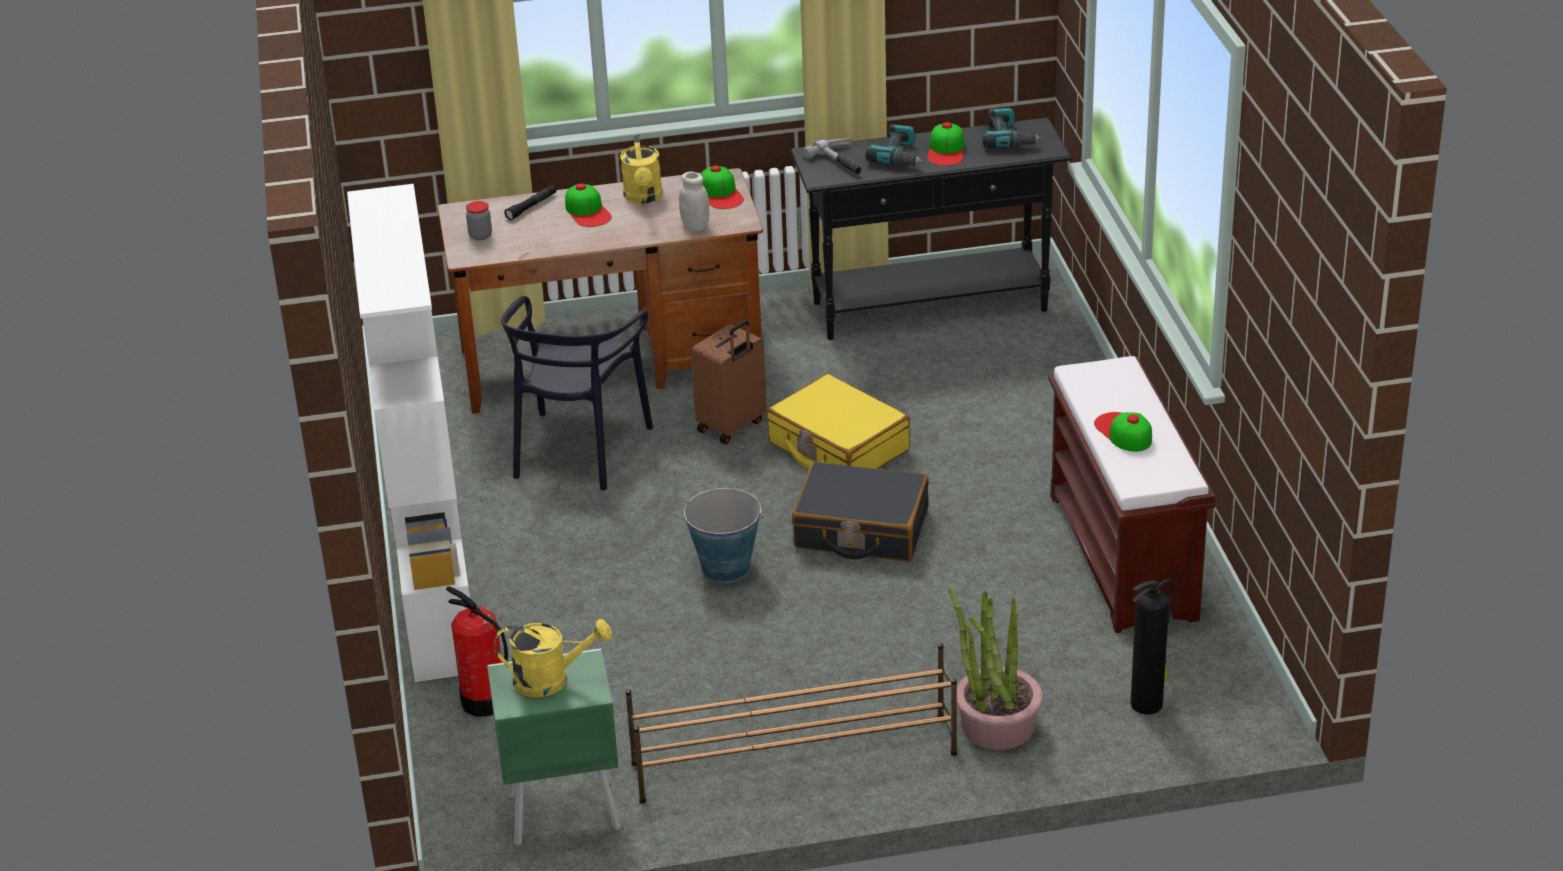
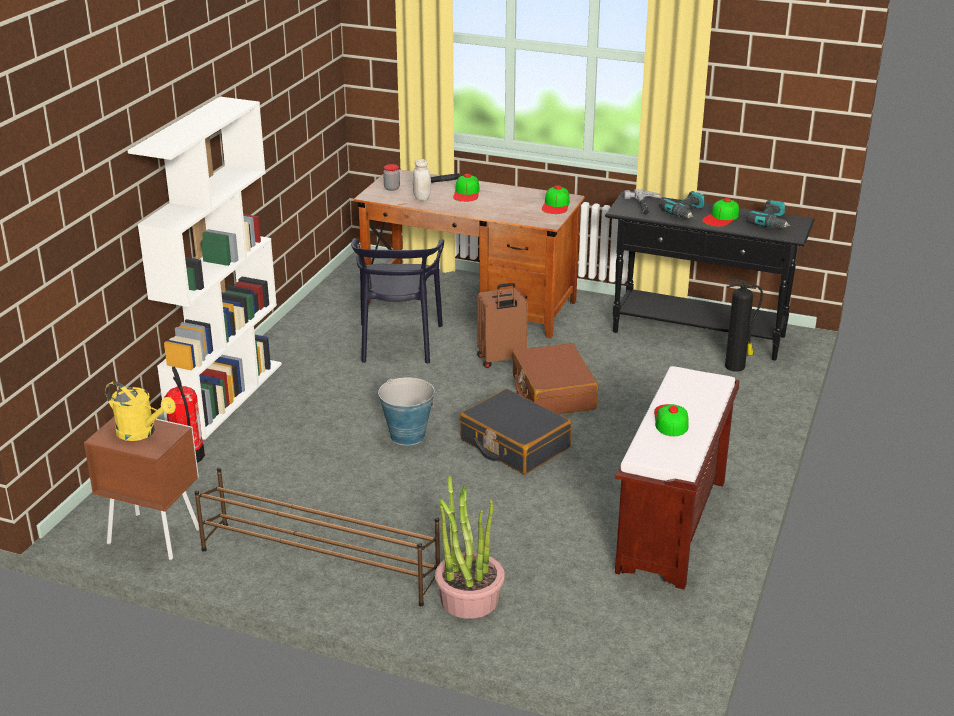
camera: 30 degrees right, 5 degrees down
green nightstand [487,649,621,846] -> brown nightstand [84,417,199,560]
black chair [501,296,653,490] -> black chair turned 45 degrees counterclockwise [351,238,444,364]
yellow watering can [620,134,663,204] -> none
white jar [679,172,709,231] -> white jar moved to [413,159,431,201]
yellow suitcase [766,374,910,469] -> brown suitcase [512,343,598,414]
fire extinguisher [1130,579,1175,715] -> fire extinguisher moved to [725,278,763,372]

